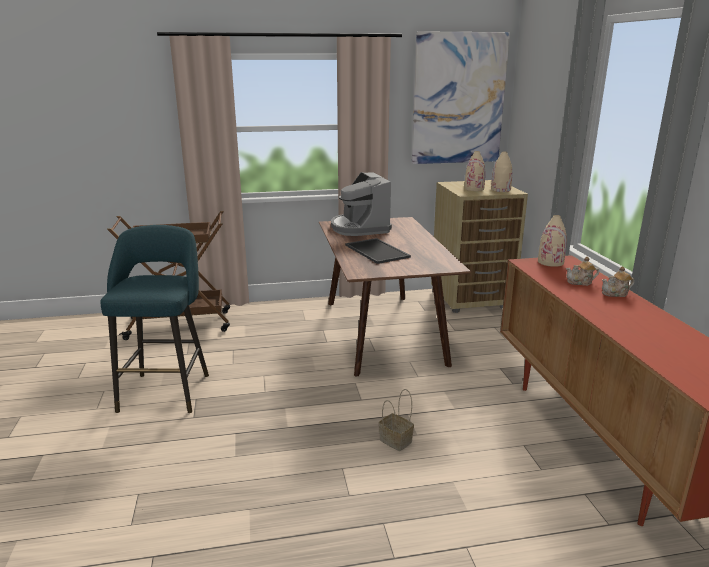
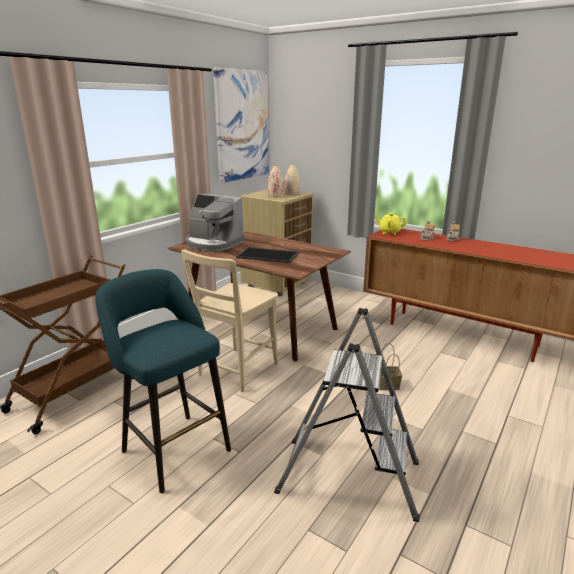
camera: 45 degrees left, 0 degrees up
beige vase [538,215,567,267] -> yellow teapot [375,213,406,235]
none -> beige chair [181,249,279,392]
none -> grey step ladder [274,308,419,522]

